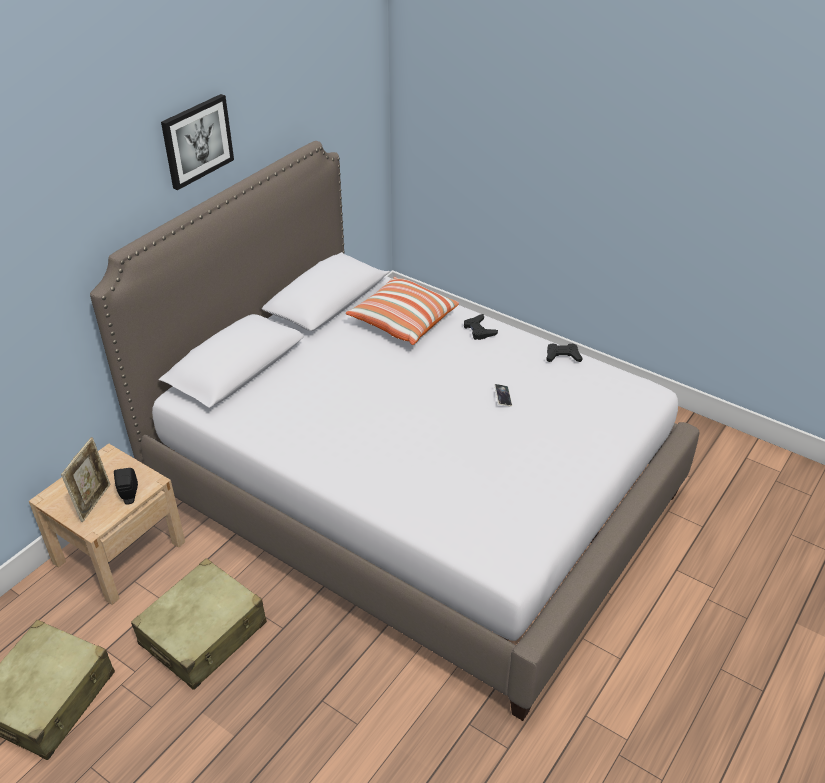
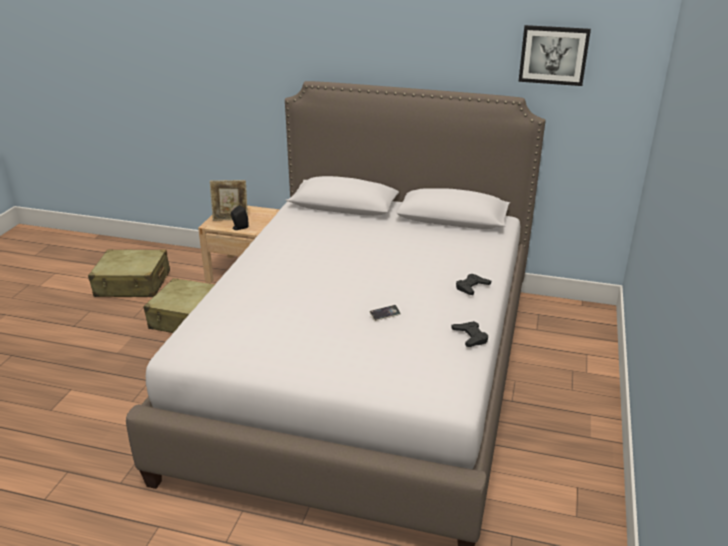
camera: 70 degrees right, 10 degrees down
picture [161,94,234,190] -> picture moved to [518,25,591,86]
pillow [346,277,459,345] -> none

